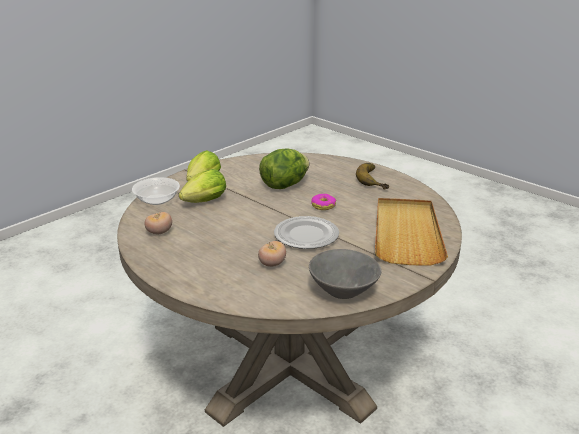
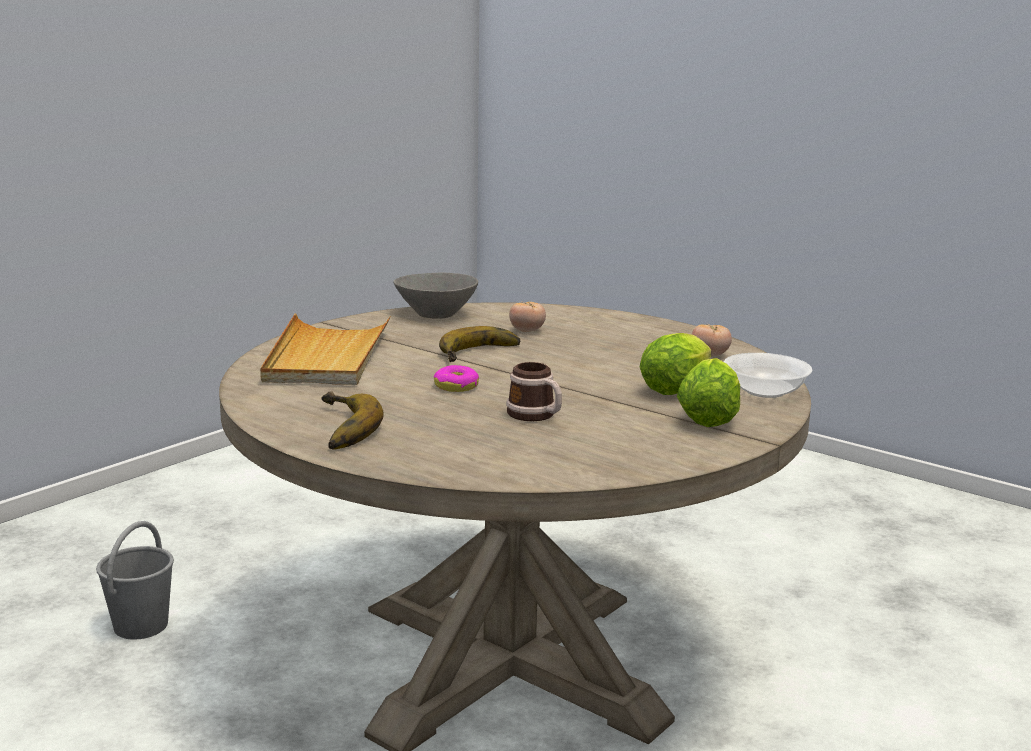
camera: 175 degrees right, 10 degrees down
lettuce [259,148,310,189] -> mug [506,362,562,421]
plate [274,216,339,249] -> banana [439,326,521,362]
none -> grey bucket [96,521,174,640]

